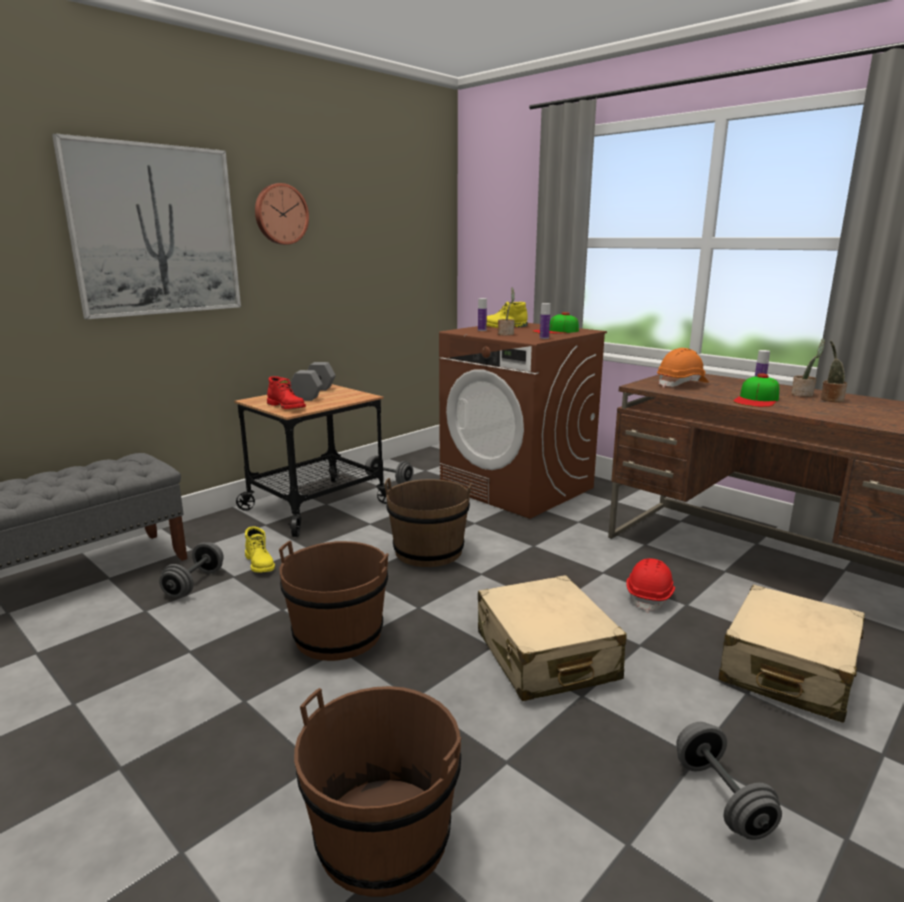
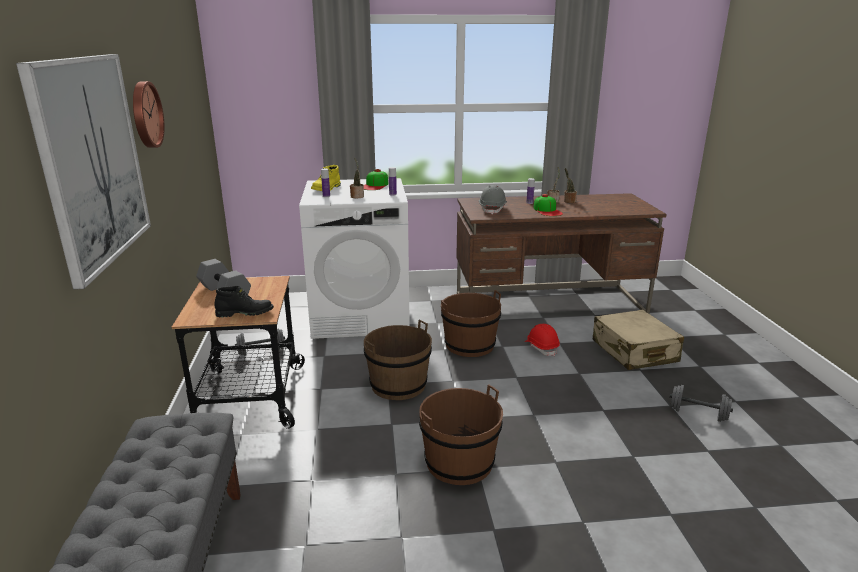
camera: 50 degrees left, 5 degrees up
grey dumbbell [159,542,224,597] -> none
yellow boot [245,526,275,572] -> none
red boot [267,376,306,409] -> black boot [215,286,274,317]
brown bucket [294,686,462,897] -> brown bucket moved to [441,290,501,357]
brown washing machine [439,323,607,519] -> white washing machine [299,178,410,339]
beige suitcase [478,575,627,701] -> none
orange hard hat [657,348,709,388] -> grey hard hat [479,185,507,215]

